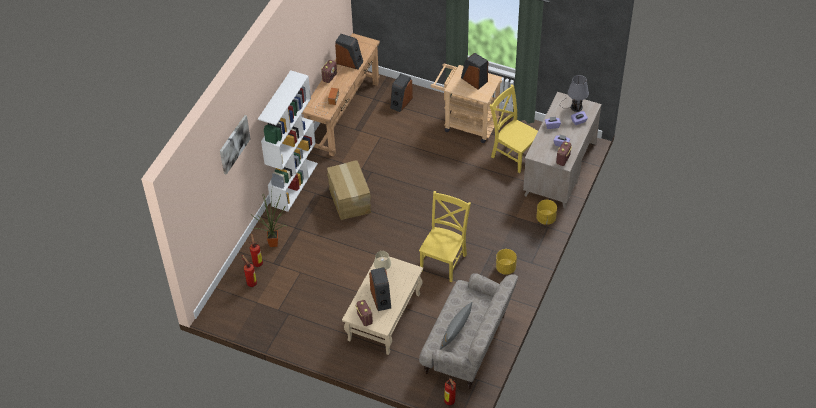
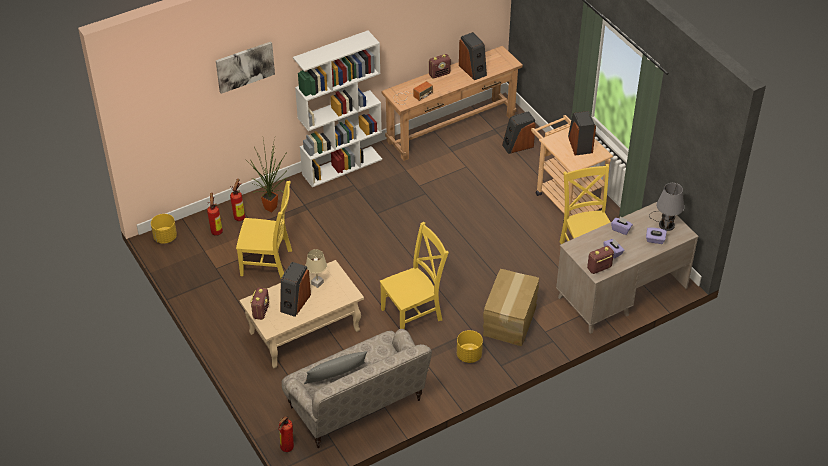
camera: 35 degrees right, 5 degrees down
cardboard box [327,160,371,220] -> cardboard box moved to [483,269,539,346]
yellow planter [536,200,557,225] -> yellow planter moved to [151,214,177,244]
none -> yellow chair [236,181,292,278]

